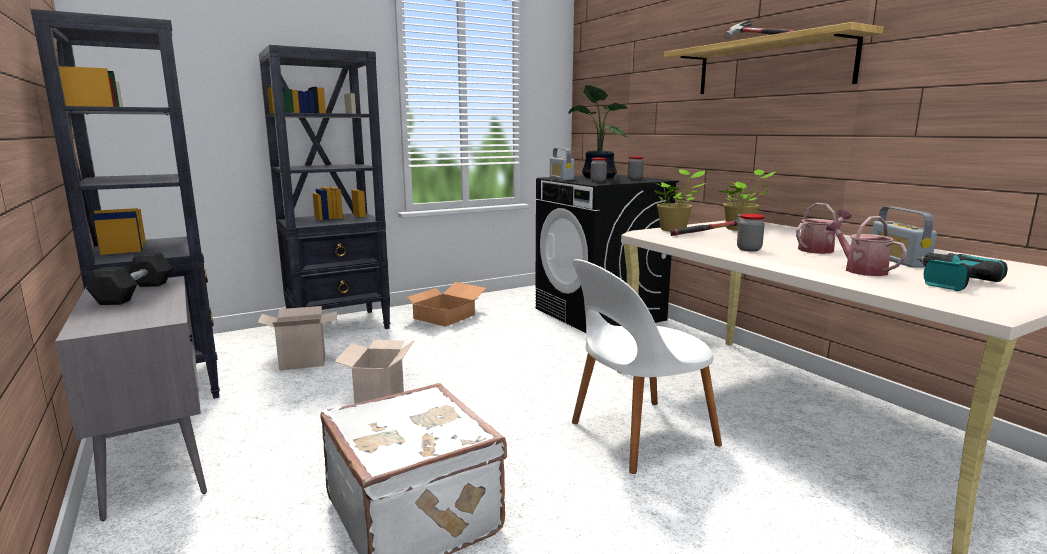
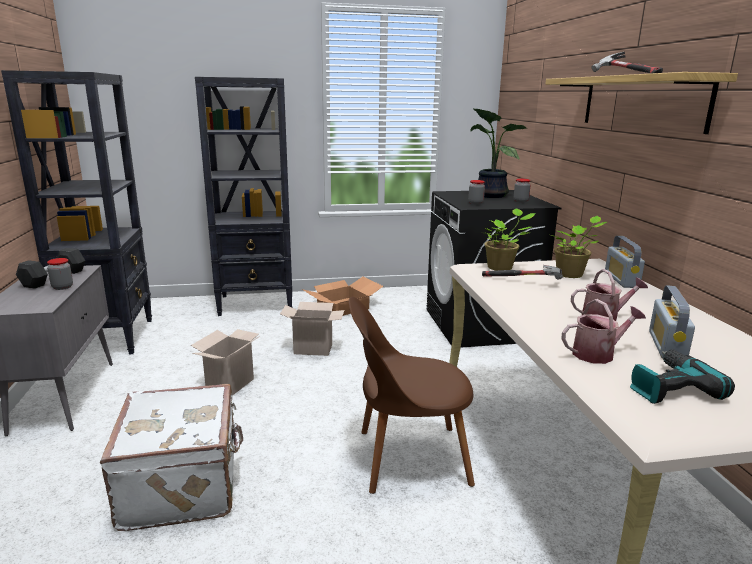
camera: 20 degrees right, 5 degrees up
cardboard box [258,306,337,370] -> cardboard box moved to [280,302,344,356]
radio [550,148,574,180] -> radio moved to [605,236,645,288]
white chair [572,259,722,474] -> brown chair [349,297,475,494]
jar [737,214,765,252] -> jar moved to [47,258,73,290]
watering can [826,216,907,276] -> watering can turned 75 degrees clockwise [561,299,646,364]

